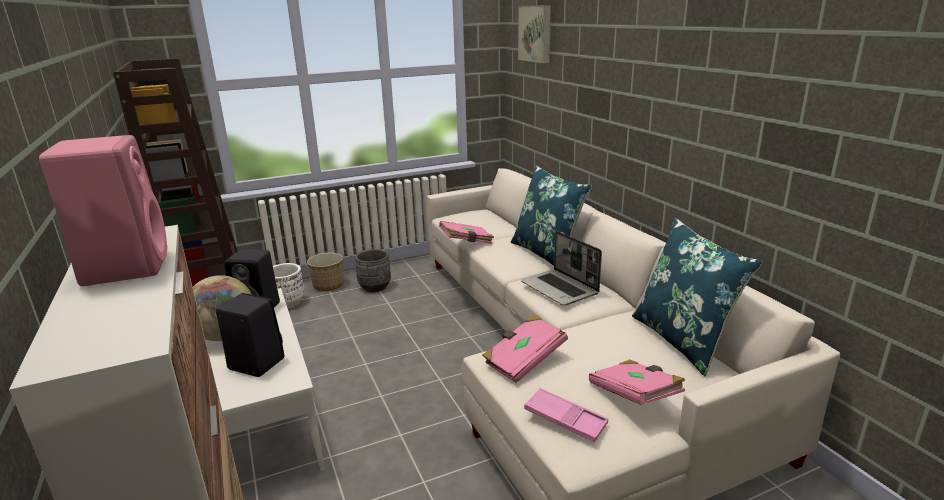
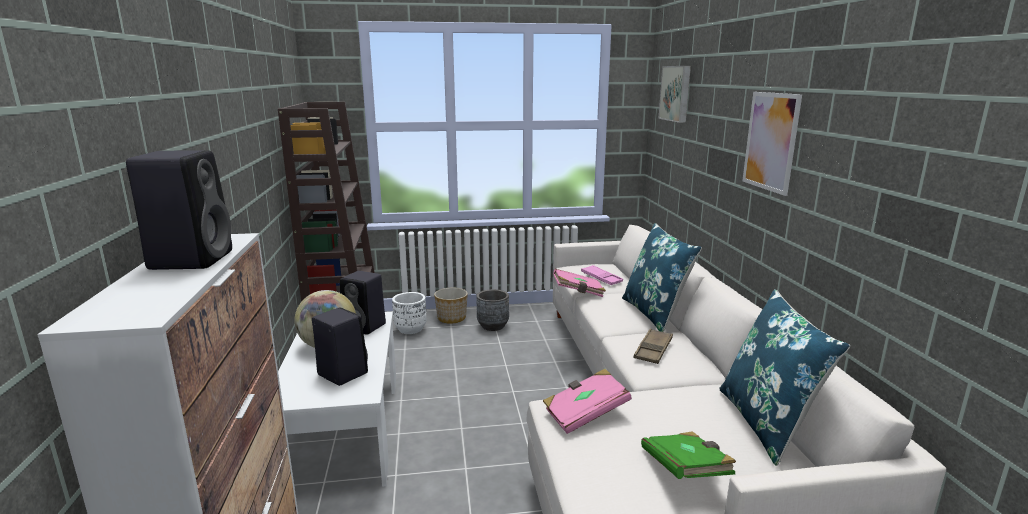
camera: 15 degrees right, 5 degrees down
pink speaker [39,135,167,286] -> black speaker [126,150,232,270]
laptop [521,231,602,306] -> brown tray [633,329,673,364]
pink tray [524,388,608,442] -> pink tray moved to [581,265,623,285]
pink book [589,359,685,405] -> green book [641,431,736,479]
none -> picture [742,92,802,196]

